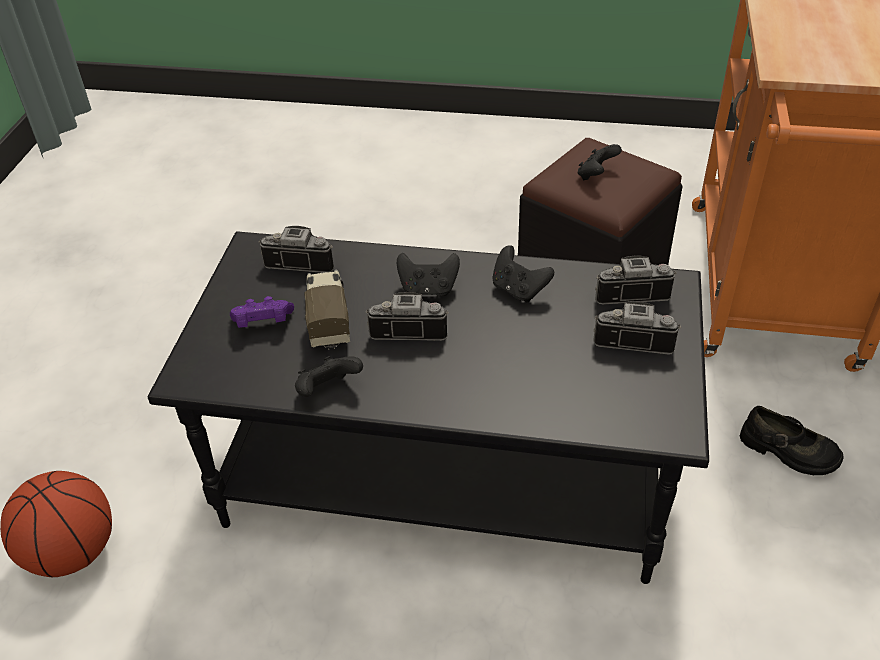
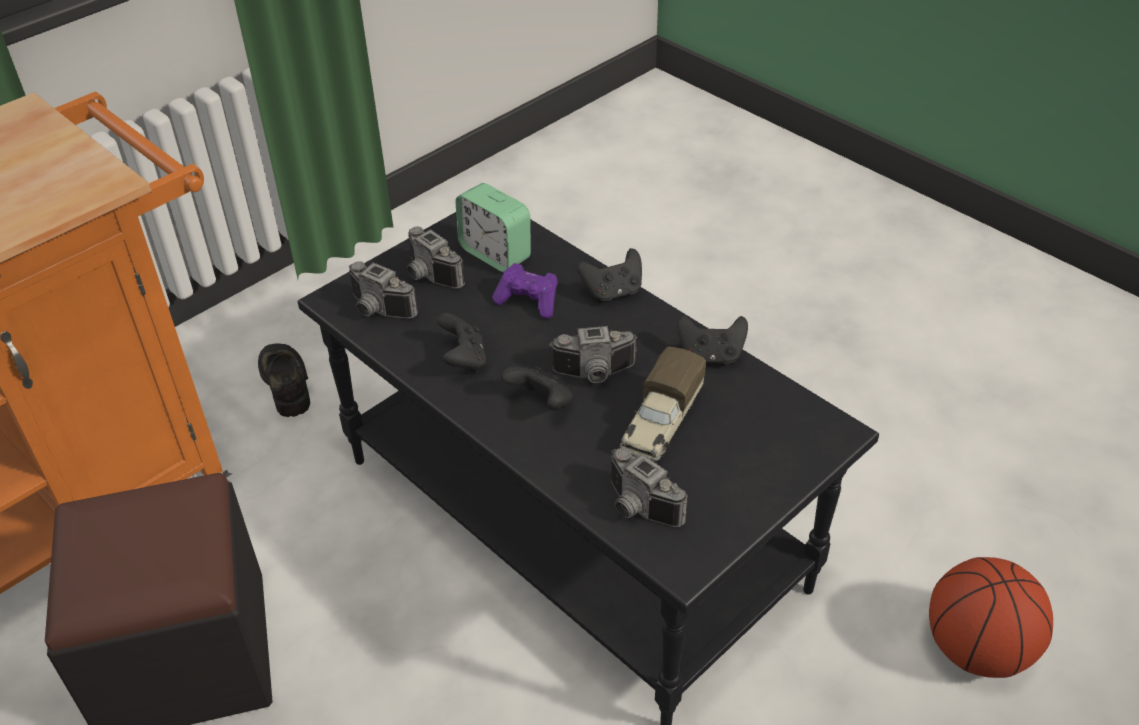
camera: 145 degrees left, 0 degrees up
purple game controller [230,296,294,328] -> purple game controller moved to [492,263,558,319]
camera [366,292,449,341] -> camera turned 45 degrees counterclockwise [549,326,637,383]
black game controller [578,144,622,181] -> black game controller moved to [577,248,642,302]
none -> alarm clock [455,183,531,272]

